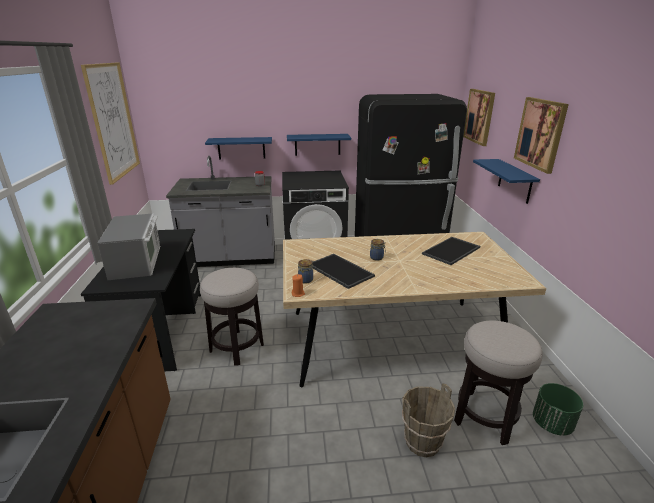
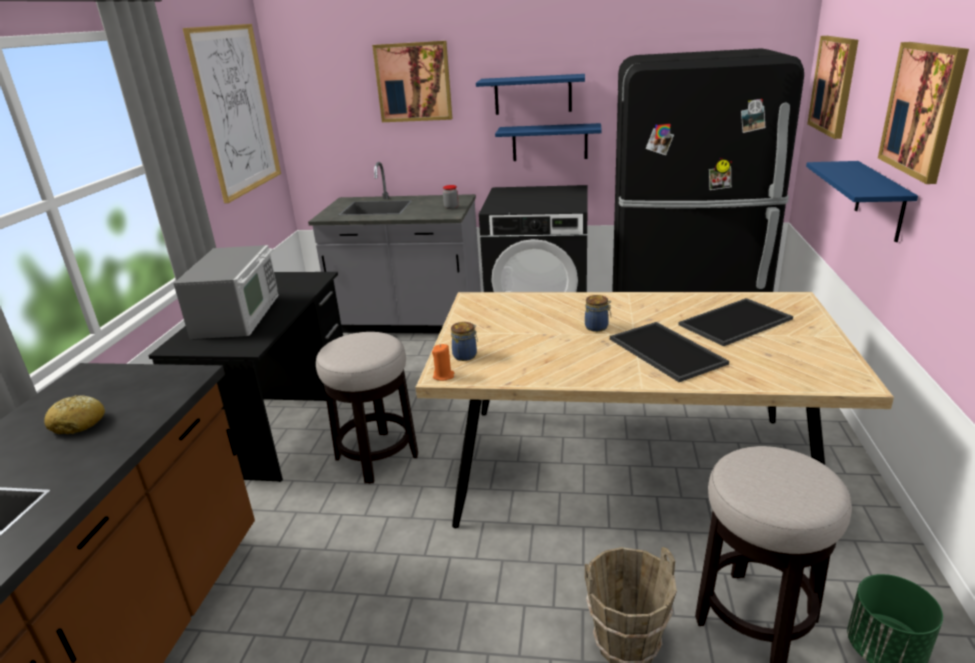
camera: 15 degrees right, 0 degrees up
blue shelf [205,137,272,159] -> blue shelf moved to [476,74,585,115]
tray [312,254,375,289] -> tray moved to [610,322,729,382]
none -> bread [44,395,105,434]
none -> picture [372,41,452,122]

